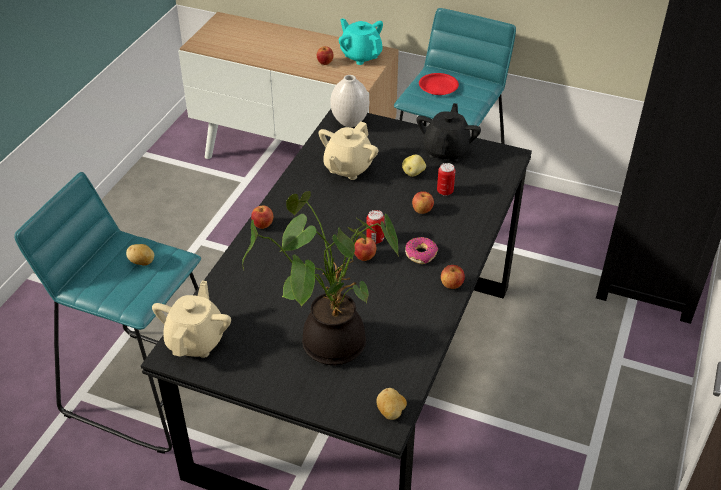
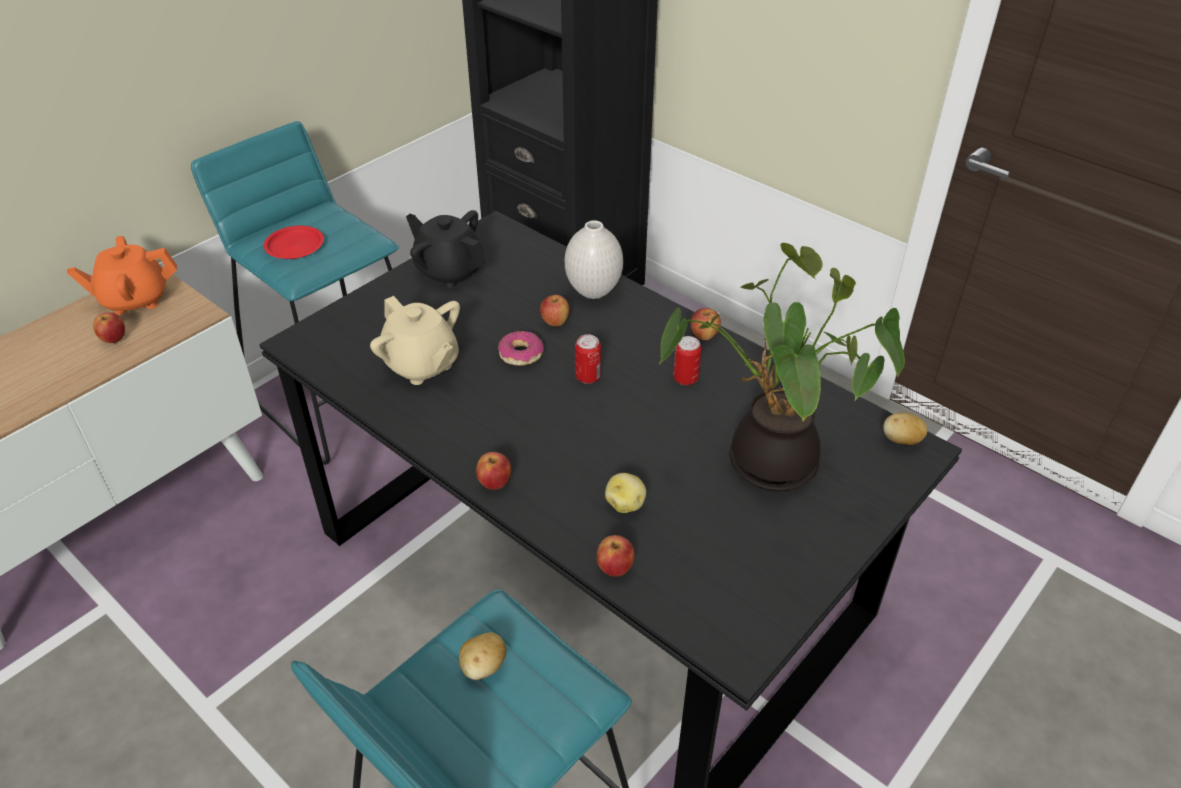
camera: 70 degrees left, 0 degrees up
beige teapot [152,281,231,358] -> none
white vase [330,75,369,127] -> white vase moved to [565,220,623,299]
turquoise teapot [339,18,383,65] -> orange teapot [67,236,177,315]
apple [354,237,376,261] -> apple moved to [597,535,635,577]
potato [402,155,426,177] -> potato moved to [605,473,646,513]
donut [405,237,438,264] -> donut moved to [498,331,544,366]
can [437,163,455,196] -> can moved to [673,336,702,385]

